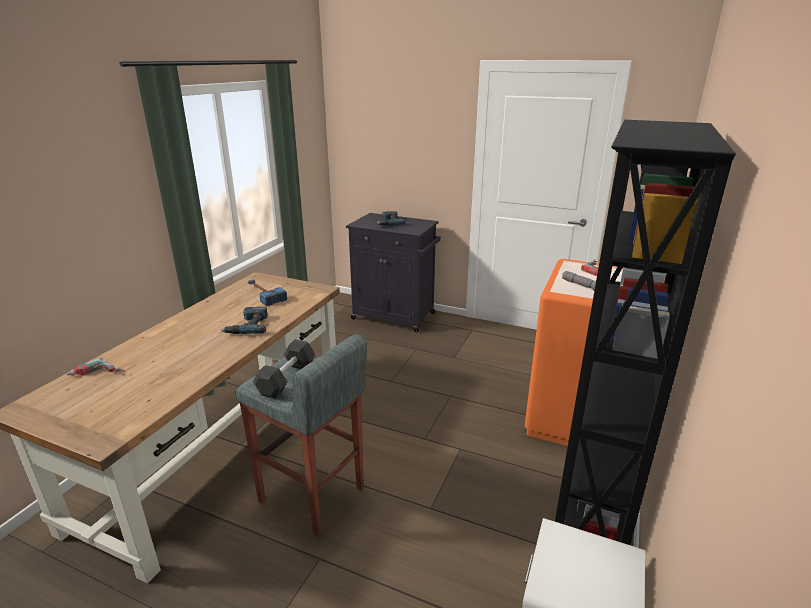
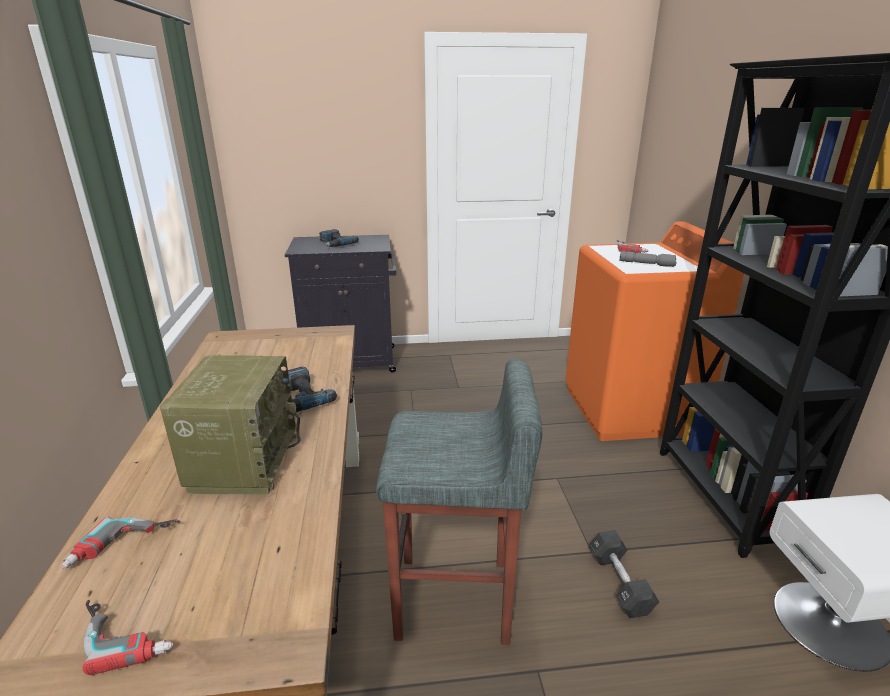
camera: 30 degrees left, 0 degrees up
hammer [248,280,287,306] -> none
black dumbbell [253,339,316,399] -> black dumbbell moved to [589,530,659,618]
none -> power drill [82,600,173,675]
none -> radio [160,355,300,494]

